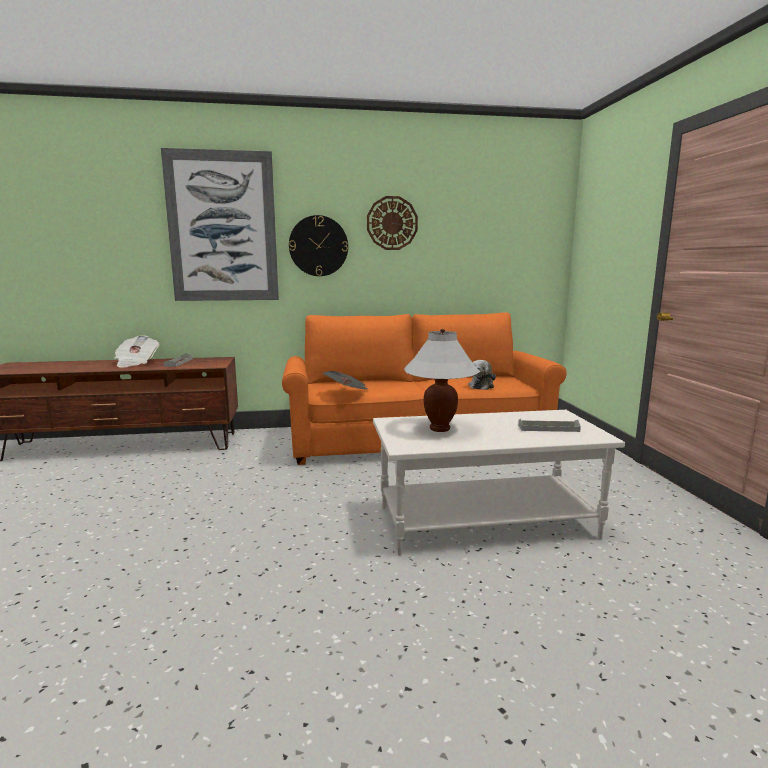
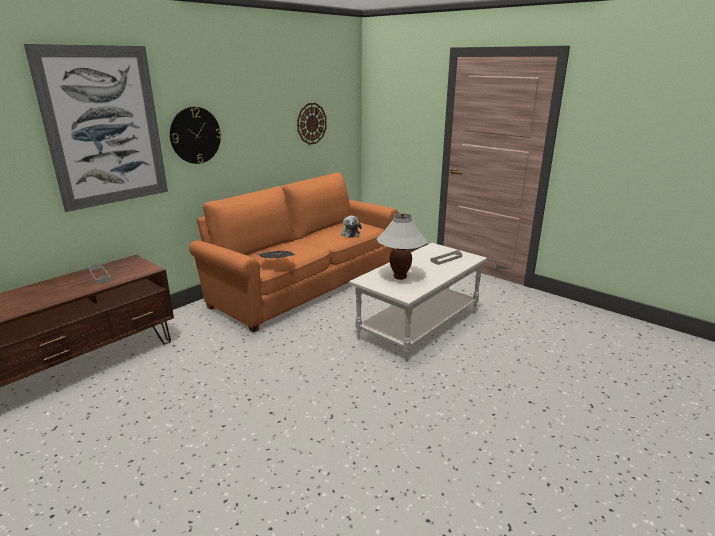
camera: 40 degrees left, 10 degrees up
newspaper [114,335,159,367] -> none
wall clock [367,196,418,250] -> wall clock moved to [297,103,327,145]

